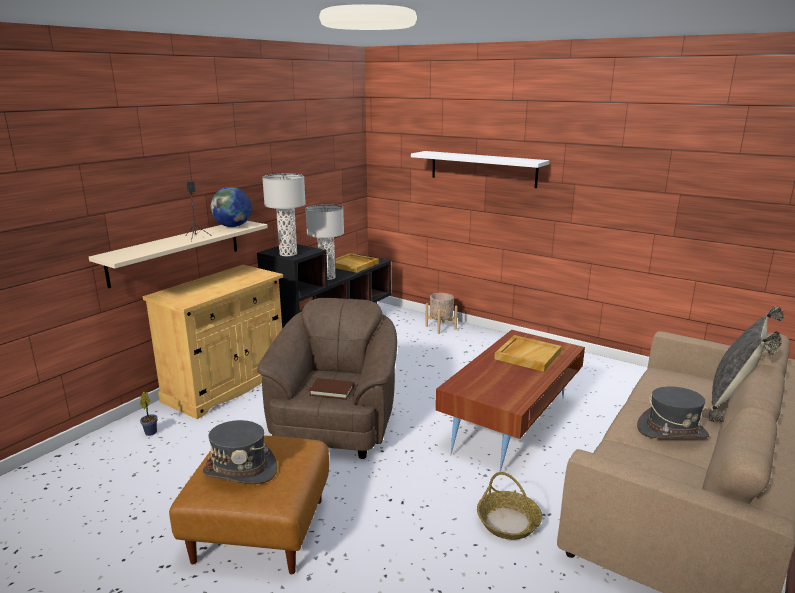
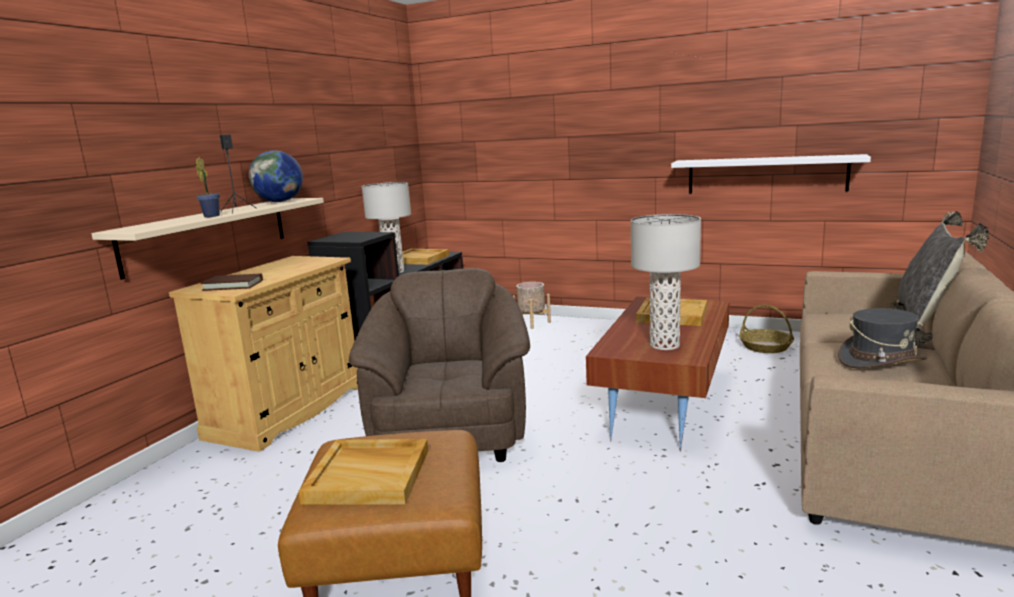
camera: 10 degrees left, 5 degrees down
potted plant [140,392,158,436] -> potted plant moved to [196,157,220,217]
grey hat [202,420,277,484] -> beige tray [298,439,428,505]
white table lamp [262,173,306,256] -> white table lamp moved to [631,214,701,350]
brown book [309,378,354,400] -> brown book moved to [200,274,263,291]
white shelf [411,151,550,188] -> white shelf moved to [671,154,871,194]
basket [477,472,542,540] -> basket moved to [739,305,794,353]

